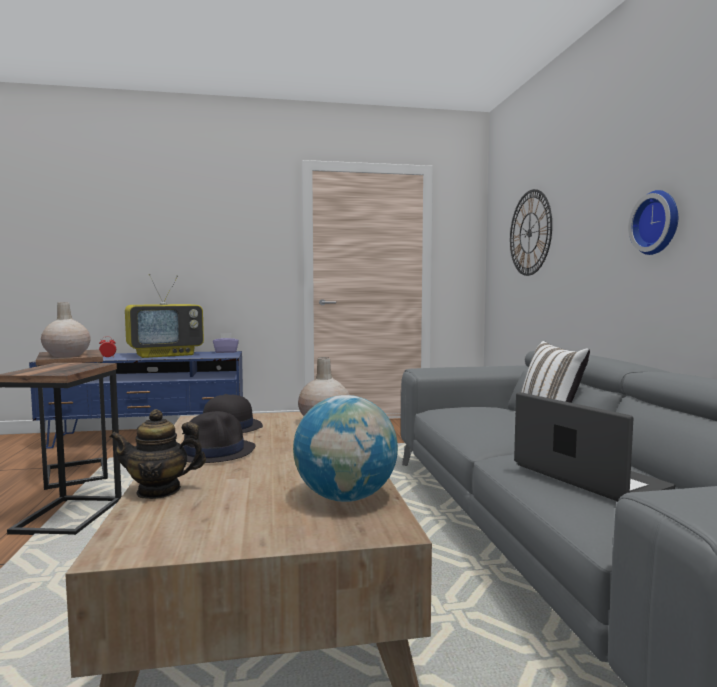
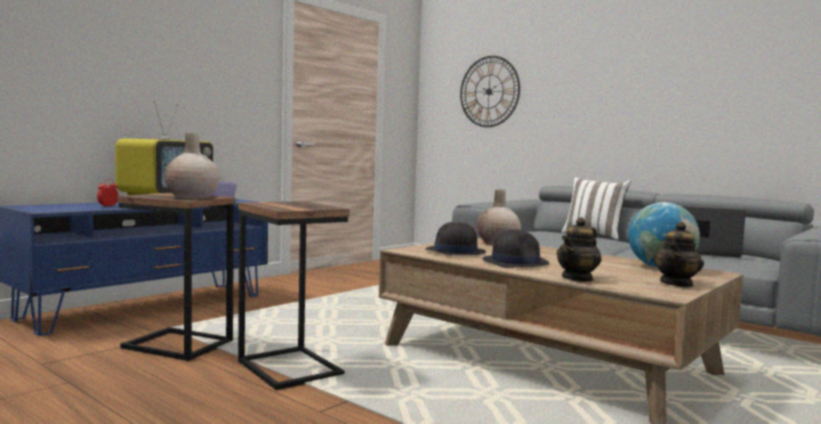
camera: 40 degrees left, 0 degrees up
wall clock [629,190,678,255] -> none
none -> teapot [653,222,704,288]

